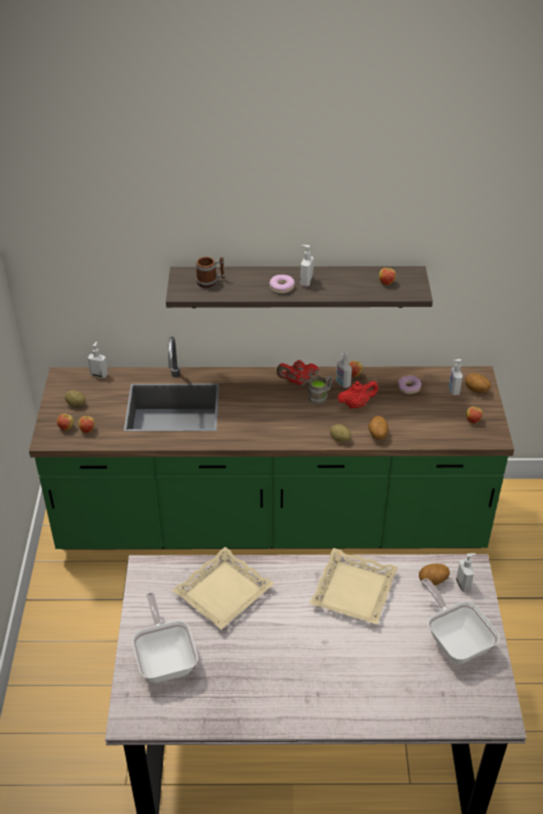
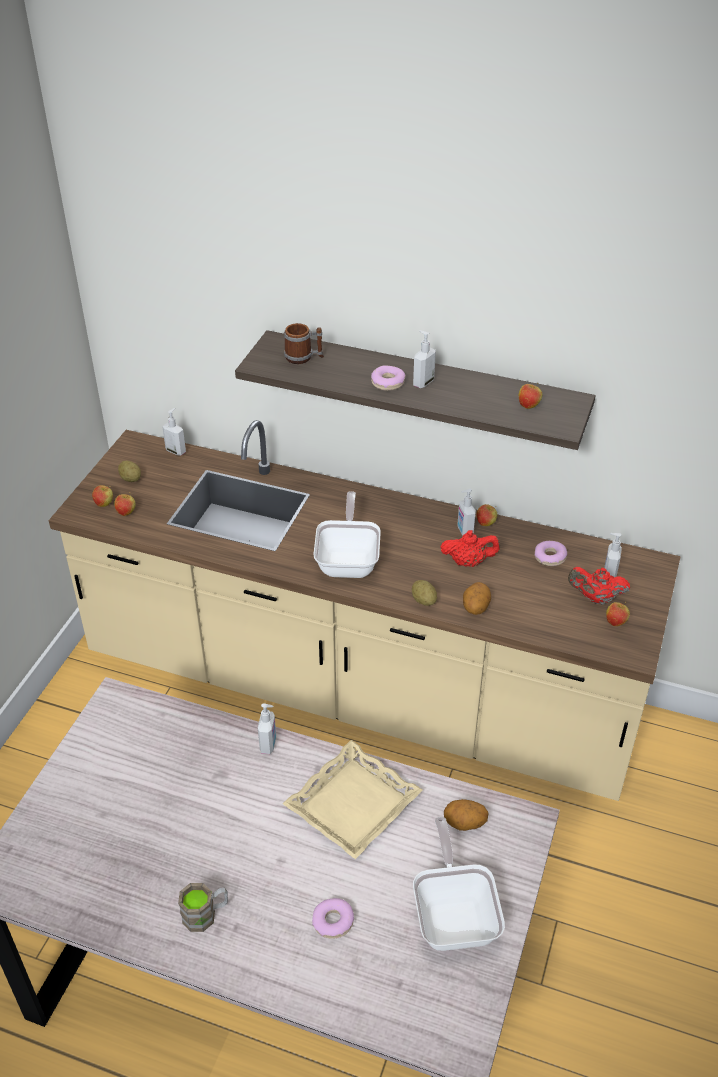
camera: 20 degrees right, 0 degrees up
green counter [29,336,514,550] -> beige counter [48,420,681,801]
frying pan [132,592,198,683] -> frying pan moved to [313,491,381,578]
beige tray [172,547,274,630] -> none
red teapot [277,360,319,386] -> red teapot moved to [568,567,630,605]
brown mug [308,376,332,405] -> brown mug moved to [178,883,228,932]
soap dispenser [456,553,475,592] -> soap dispenser moved to [258,703,276,754]
potato [465,373,491,393] -> none
none -> donut [312,898,354,939]

